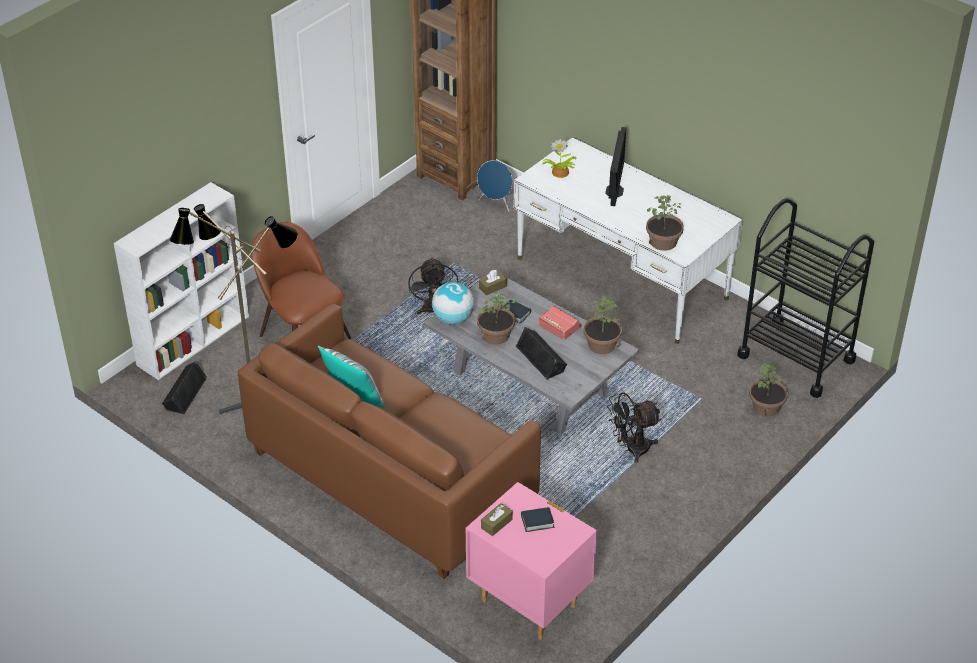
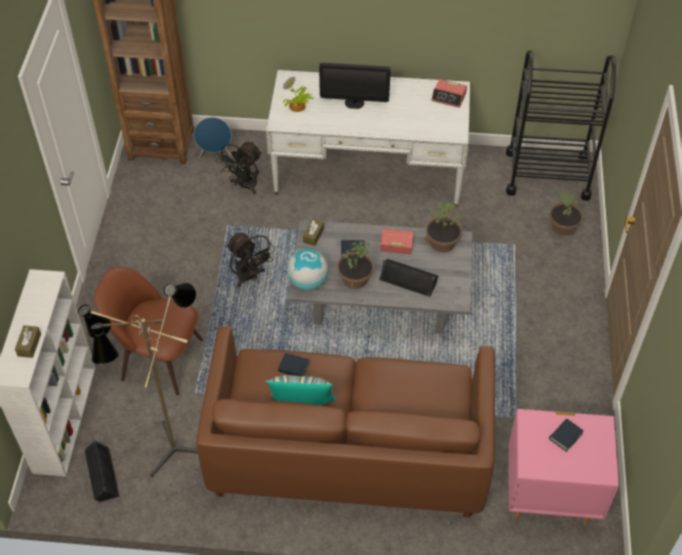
camera: 35 degrees left, 10 degrees up
brown tissue box [481,503,513,536] -> brown tissue box moved to [15,325,41,358]
monitor [605,127,626,206] -> monitor turned 120 degrees clockwise [319,63,391,109]
black fan [607,392,661,463] -> black fan moved to [216,141,262,194]
potted plant [646,195,684,251] -> none
none -> book [278,353,309,376]
none -> alarm clock [431,79,467,108]

